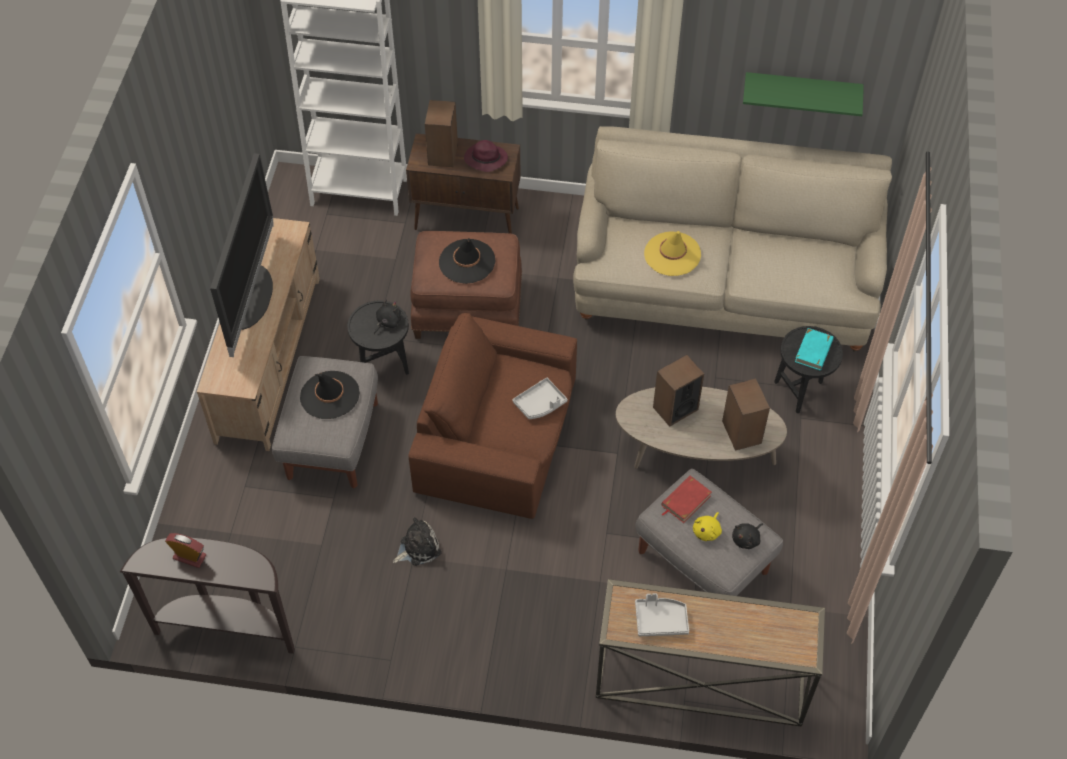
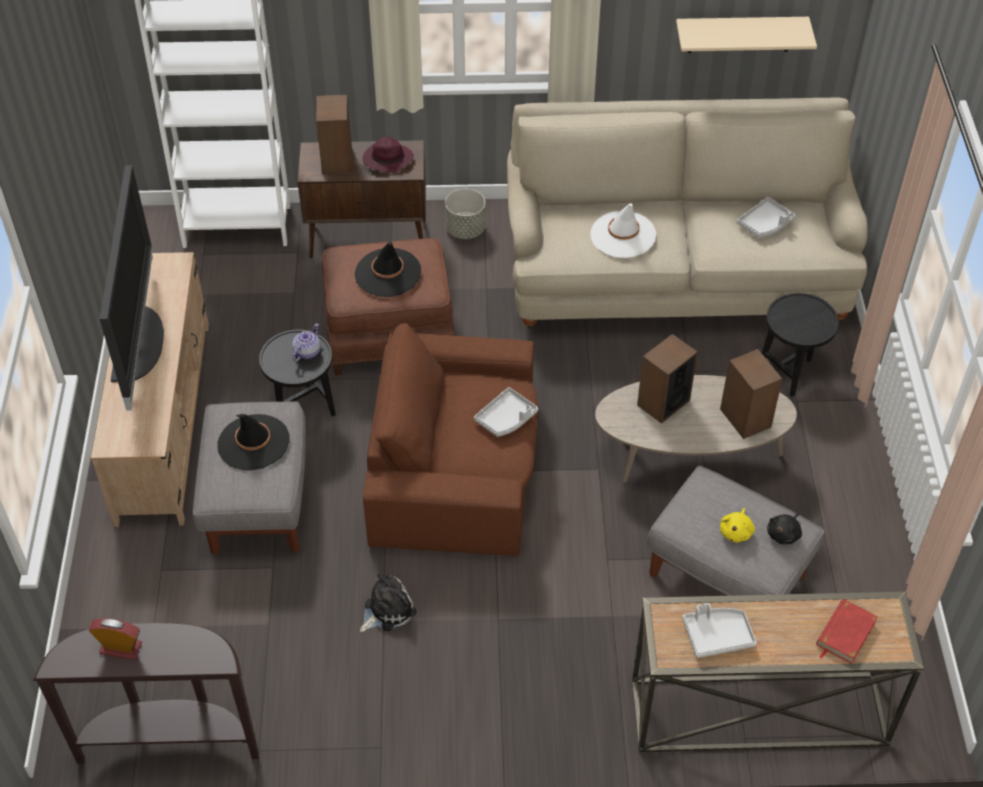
camera: 10 degrees left, 5 degrees down
black plush toy [374,300,401,334] -> teapot [292,323,321,362]
yellow hat [644,231,701,276] -> white hat [590,203,656,258]
red book [661,475,712,523] -> red book moved to [816,599,878,664]
green shelf [743,72,864,116] -> beige shelf [676,17,817,53]
turquoise book [795,328,834,370] -> none
none -> grey planter [445,189,485,239]
none -> grey tray [737,197,796,238]

